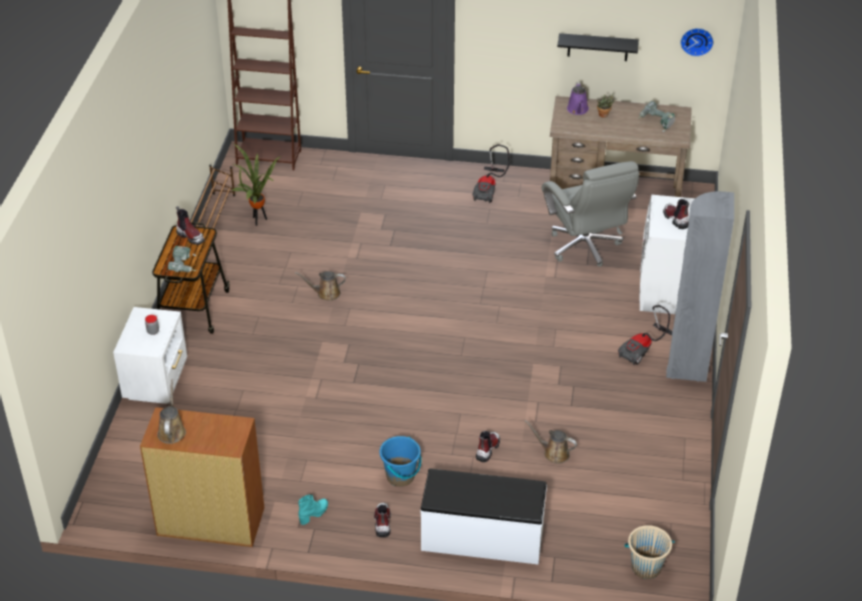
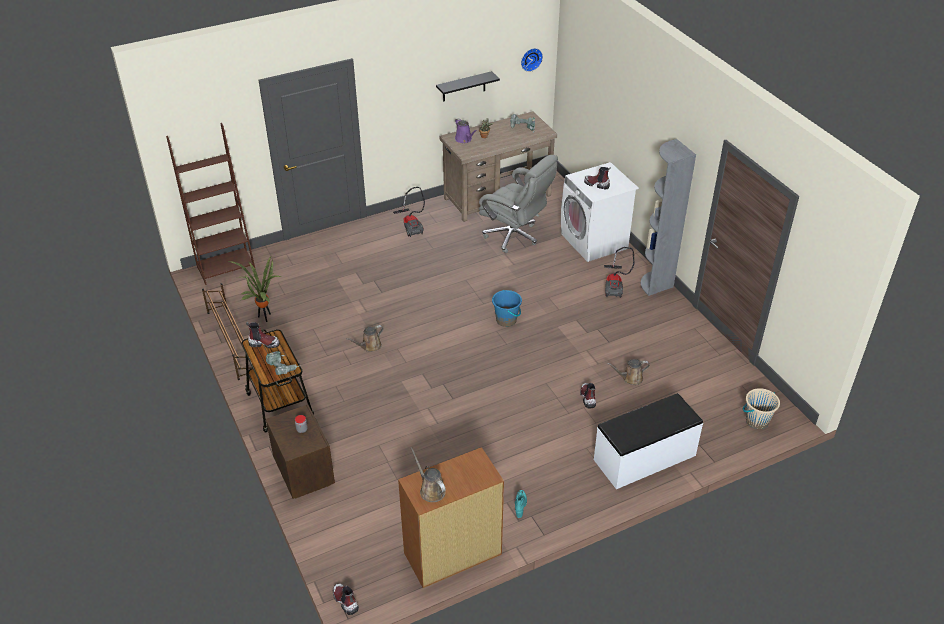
camera: 35 degrees left, 0 degrees up
white nightstand [113,307,187,404] -> brown nightstand [266,405,335,499]
boot [374,503,391,537] -> boot moved to [333,583,359,615]
blue bucket [380,436,421,487] -> blue bucket moved to [492,290,522,327]

